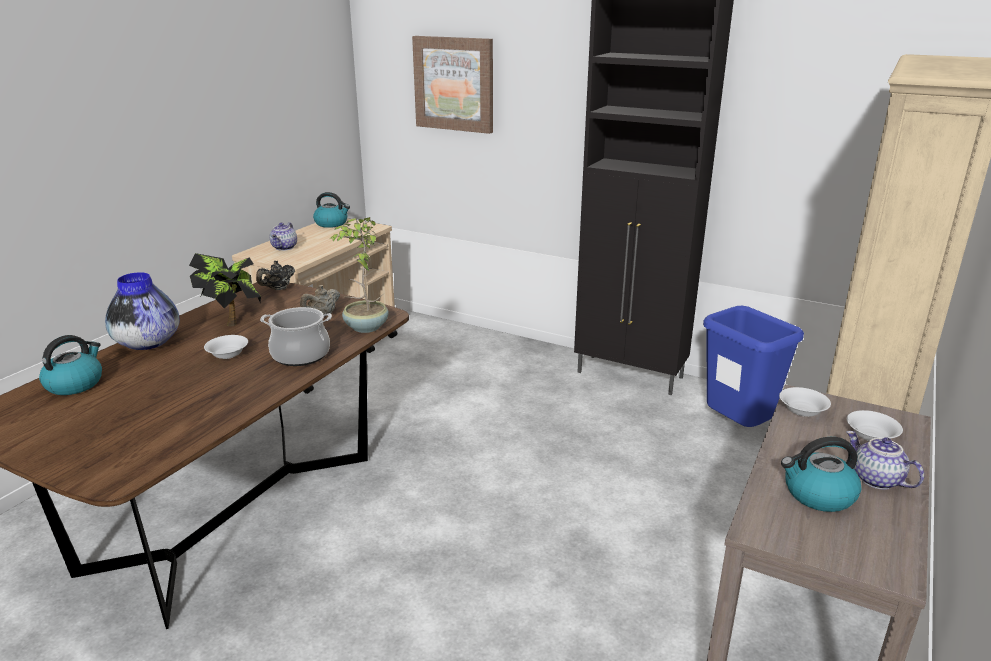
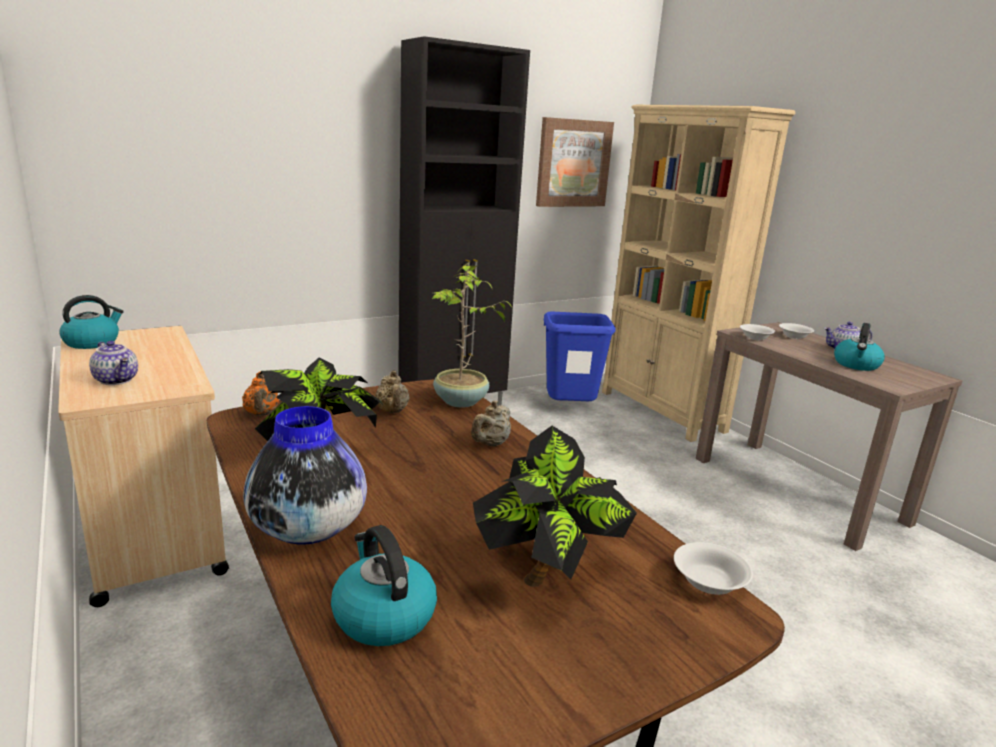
camera: 60 degrees left, 5 degrees down
white bowl [204,335,248,359] -> white bowl moved to [674,542,753,595]
black teapot [256,261,295,290] -> orange teapot [242,372,279,416]
cooking pot [260,307,332,366] -> beige teapot [471,400,511,447]
picture [412,36,493,134] -> picture moved to [536,117,614,207]
none -> potted plant [473,426,637,587]

